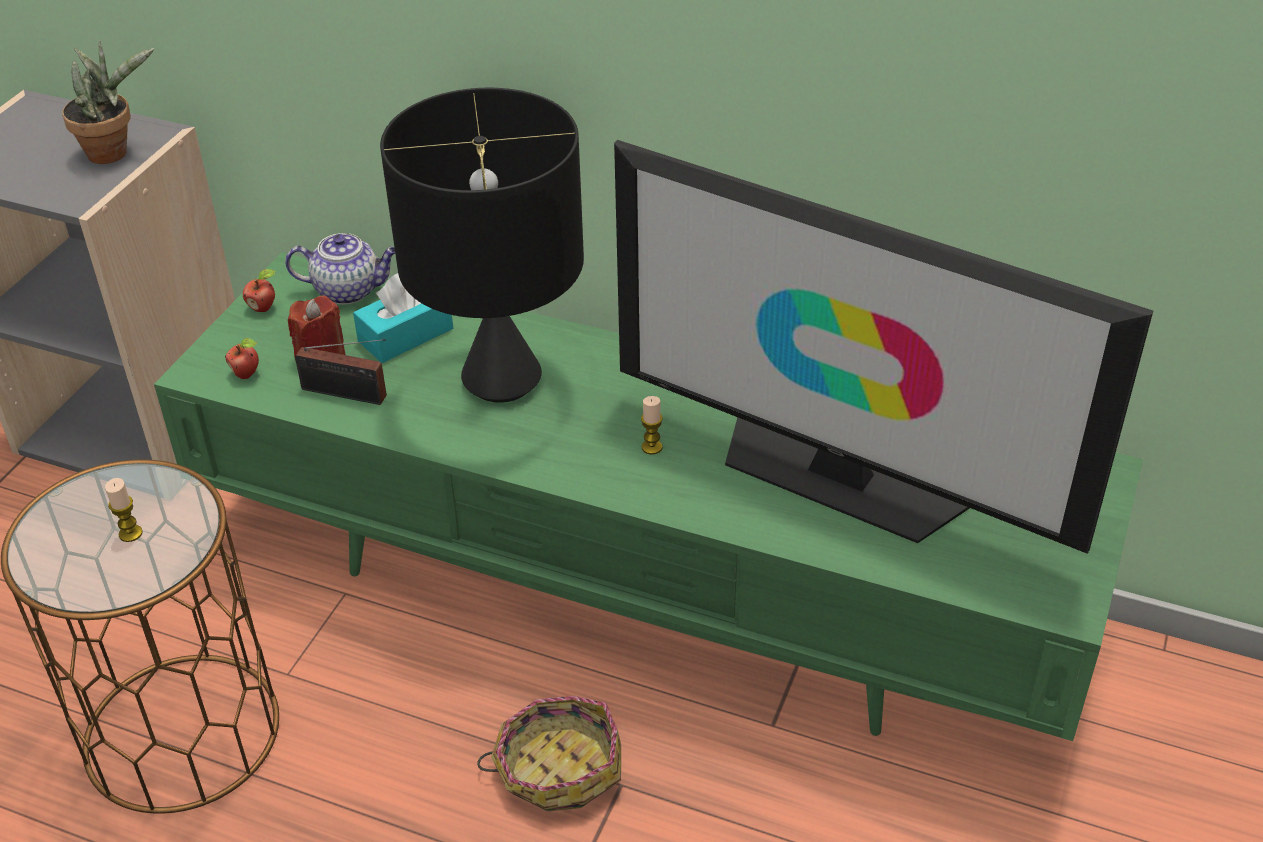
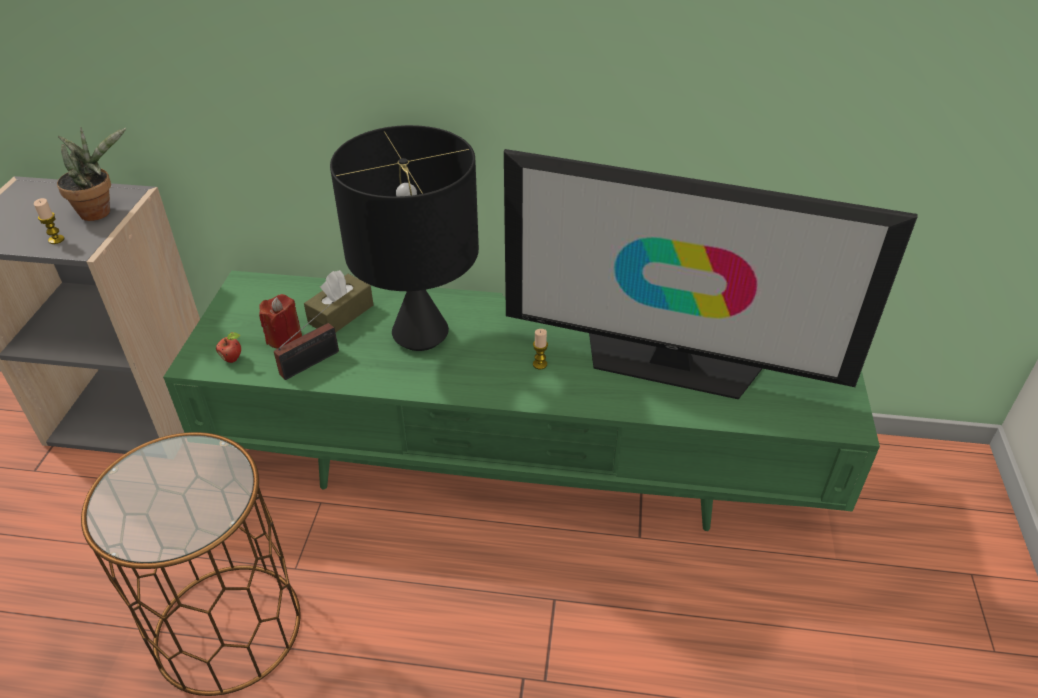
camera: 15 degrees left, 0 degrees up
candle [105,478,142,542] -> candle moved to [34,198,64,244]
apple [243,269,276,312] -> none
teapot [285,233,395,304] -> none
radio [295,339,387,405] -> radio turned 45 degrees counterclockwise [274,302,339,380]
turquoise tissue box [353,273,453,363] -> brown tissue box [304,270,373,332]
basket [477,696,621,811] -> none

